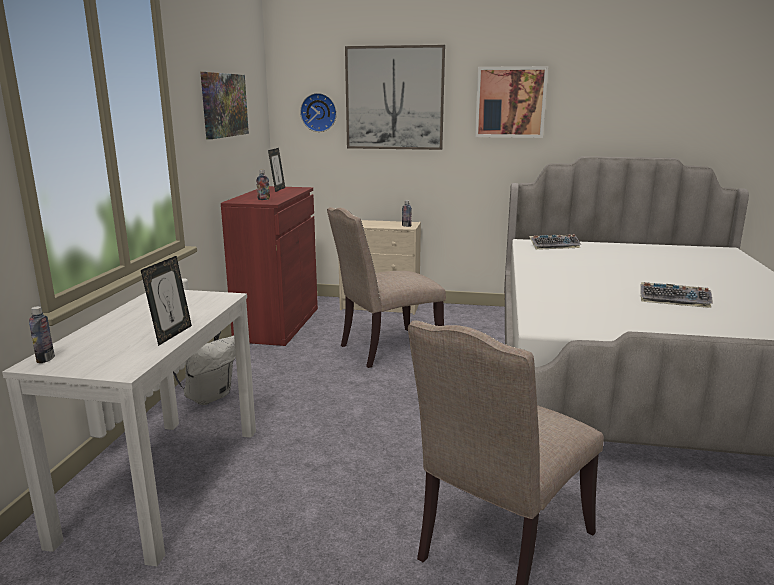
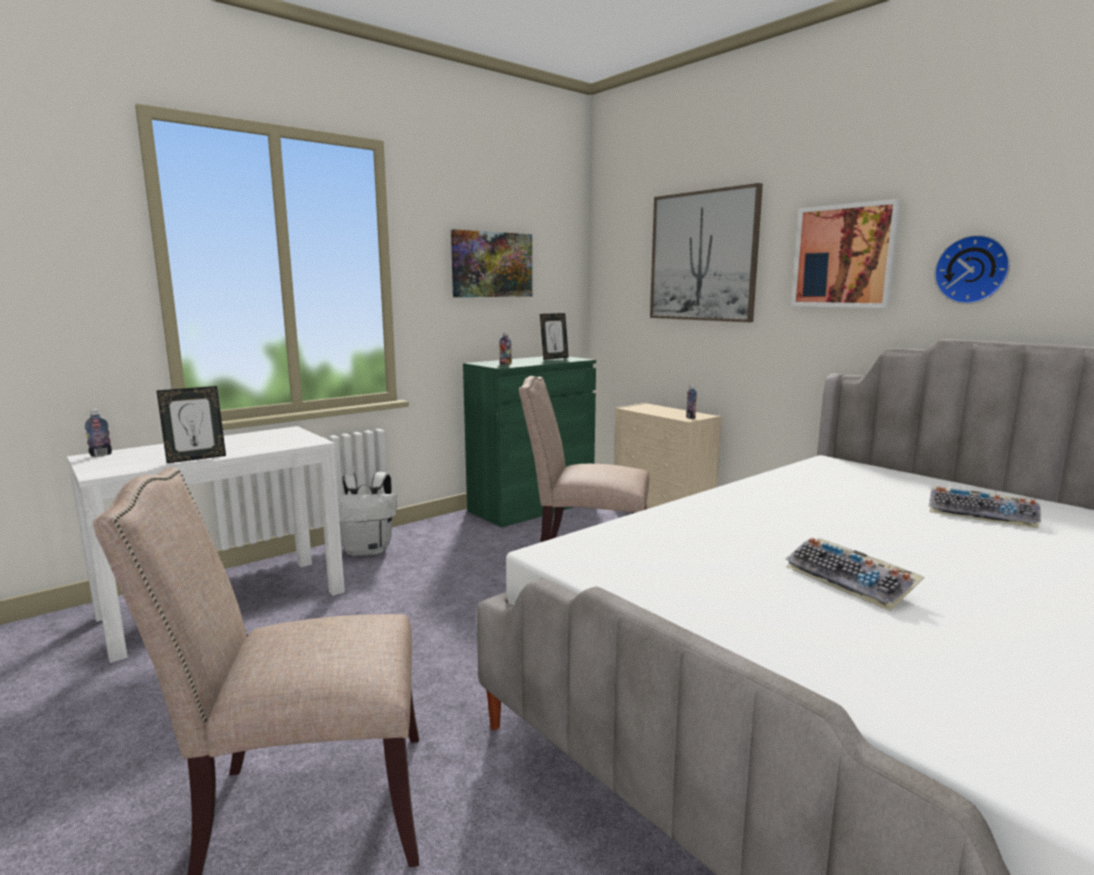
camera: 40 degrees right, 5 degrees down
red cabinet [221,186,318,346] -> green cabinet [463,356,596,527]
wall clock [300,93,337,132] -> wall clock moved to [934,235,1010,304]
keyboard [529,234,582,250] -> keyboard moved to [929,486,1041,529]

